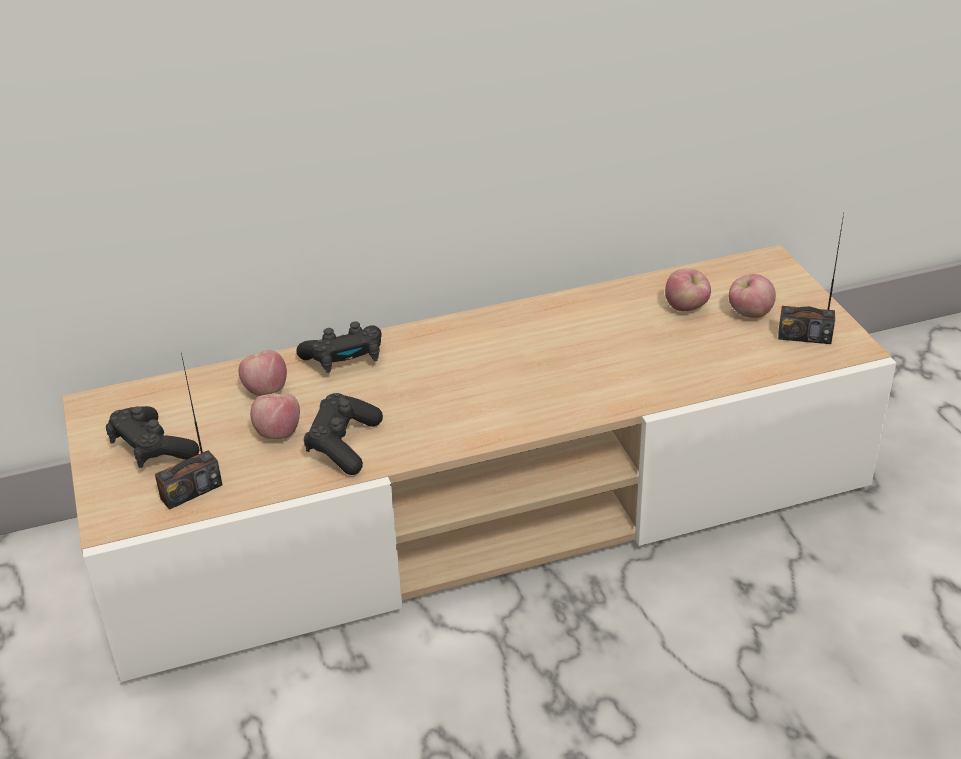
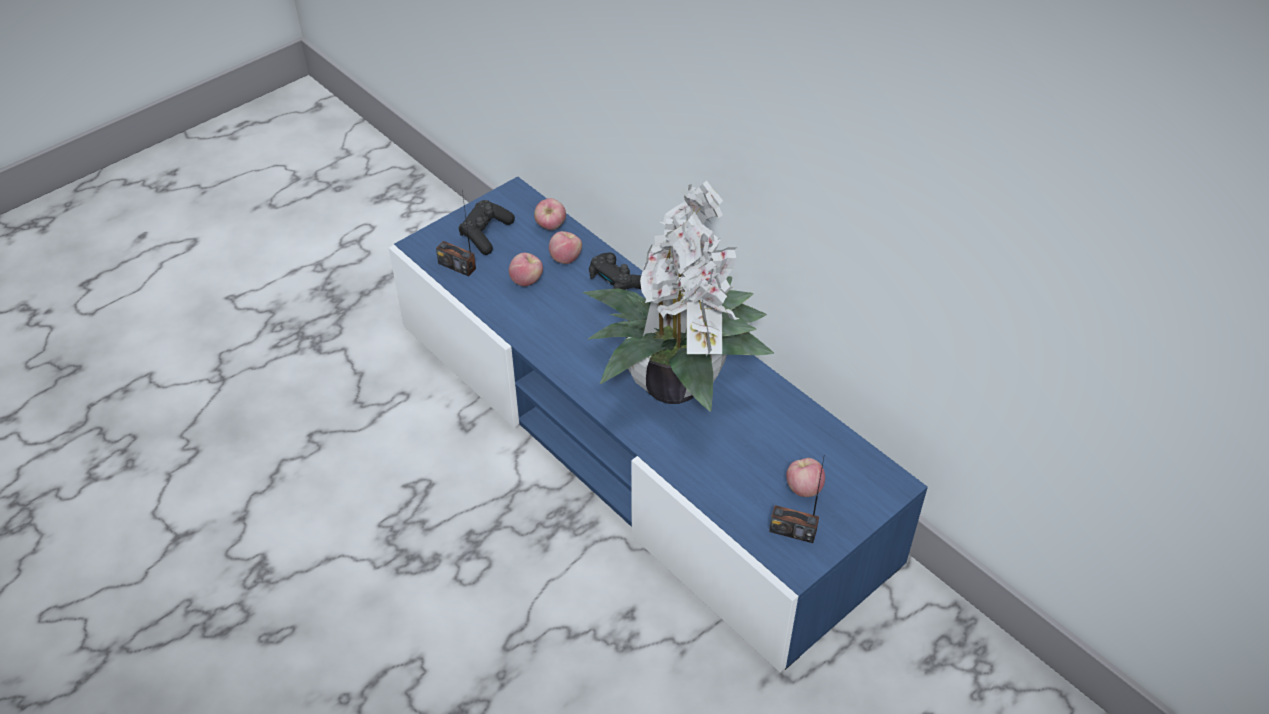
camera: 65 degrees right, 10 degrees up
beige tv stand [62,245,896,682] -> blue tv stand [389,176,928,673]
black game controller [304,393,383,475] -> none
apple [665,269,711,311] -> apple moved to [534,198,566,230]
radio [778,213,844,344] -> radio turned 60 degrees counterclockwise [769,458,824,543]
none -> potted plant [583,180,774,412]

